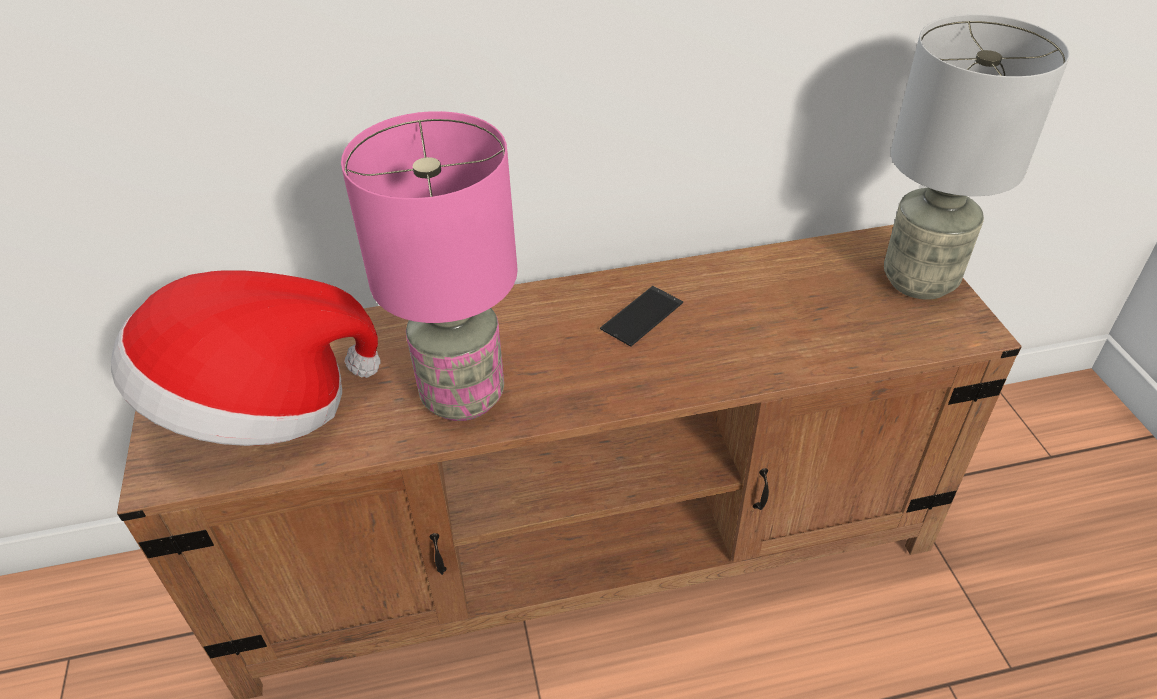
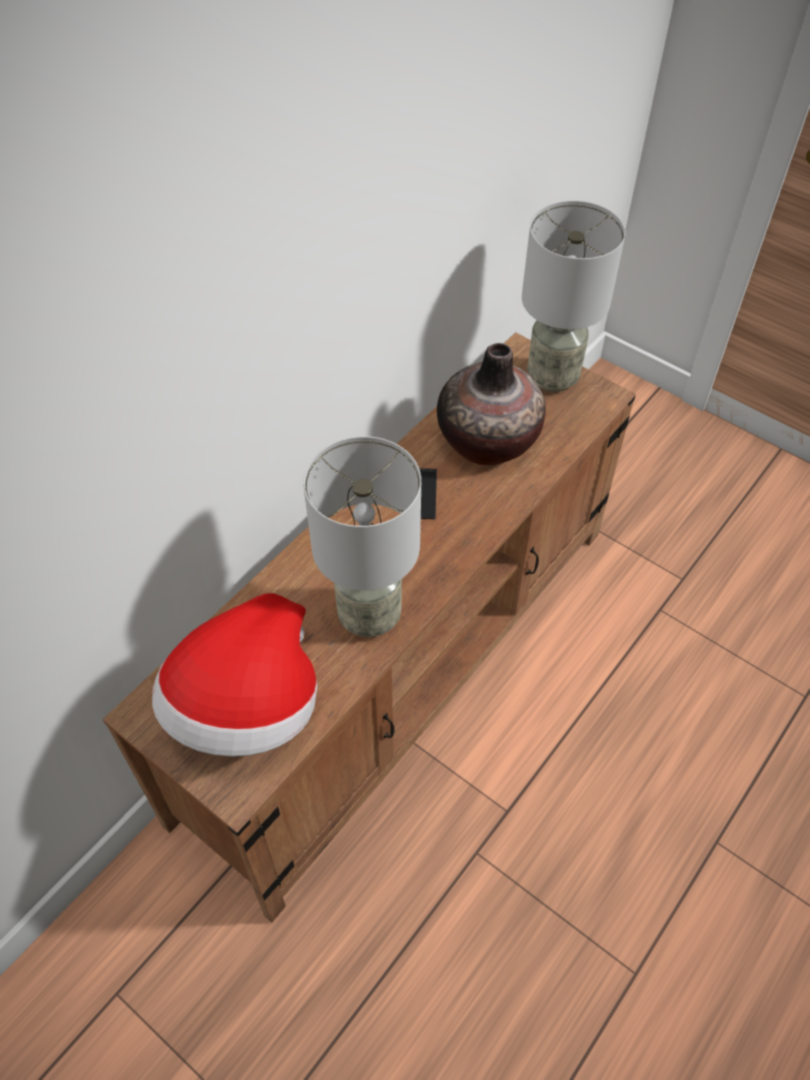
camera: 40 degrees left, 10 degrees up
pink table lamp [341,111,518,421] -> grey table lamp [303,436,421,637]
none -> vase [437,343,546,466]

